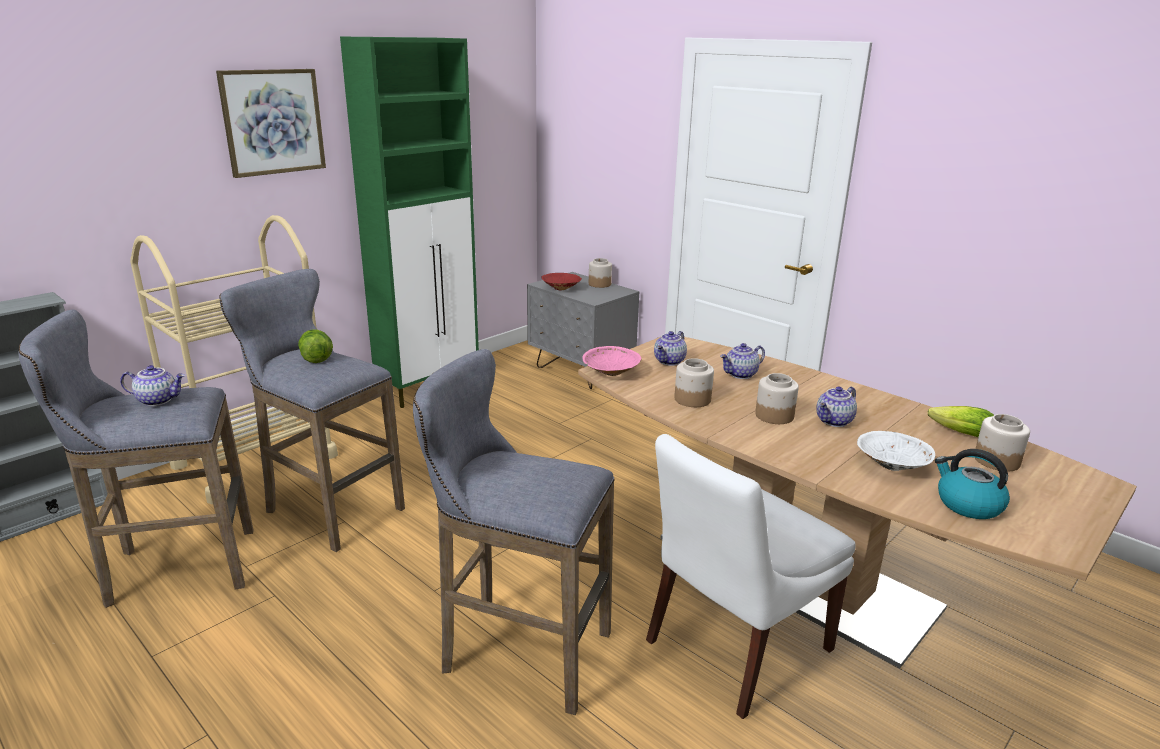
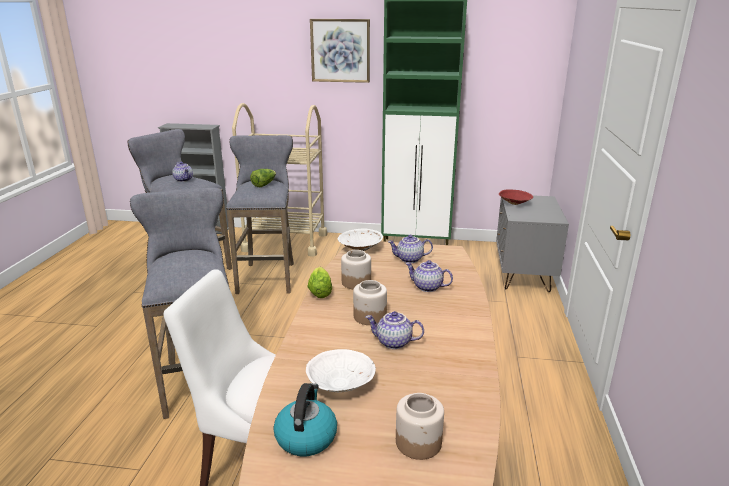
camera: 55 degrees right, 0 degrees up
pink bowl [582,346,641,376] -> white bowl [338,229,383,251]
jar [589,258,612,288] -> none
lettuce [928,406,994,437] -> lettuce moved to [308,267,332,298]

